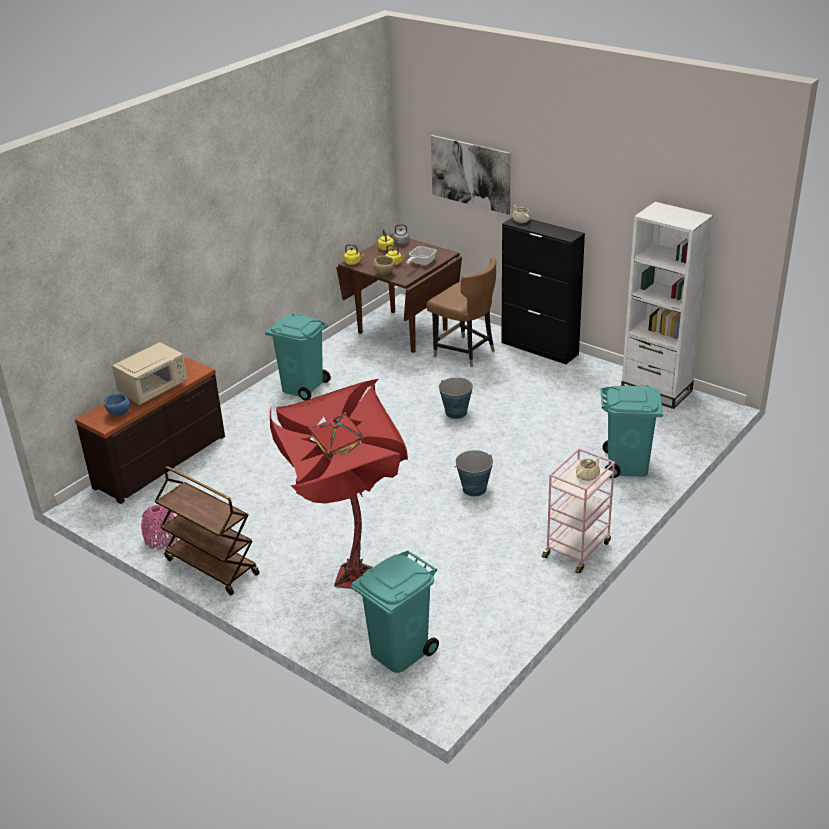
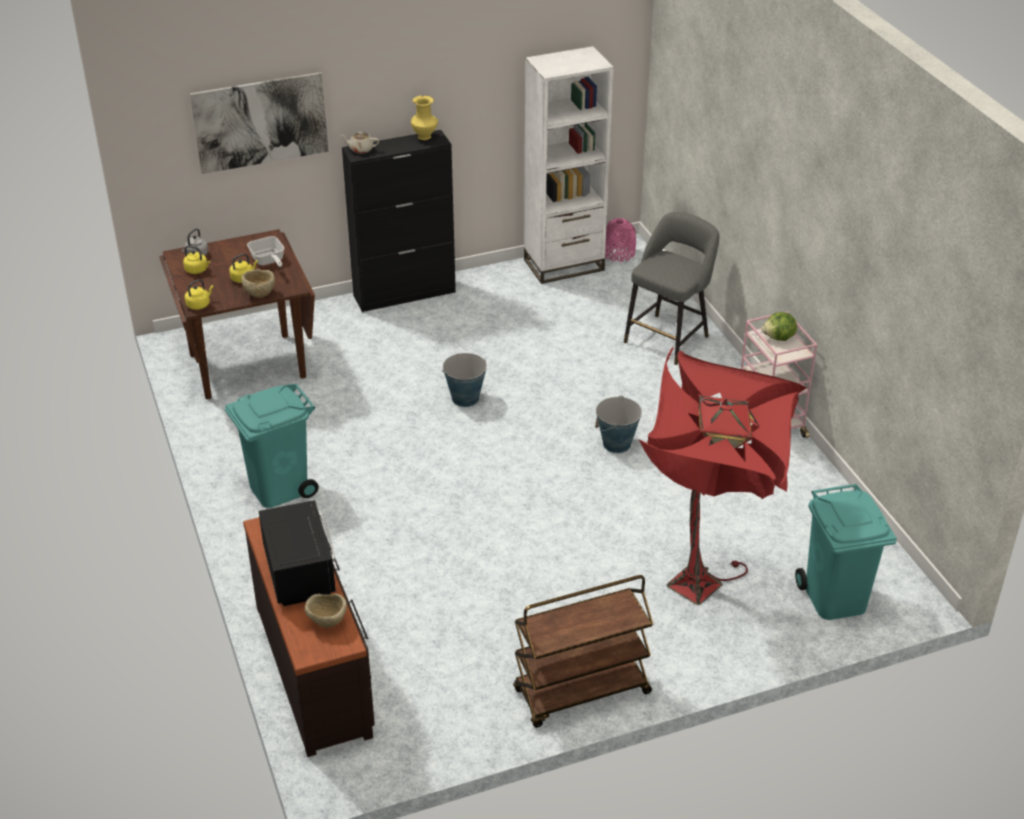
camera: 60 degrees left, 5 degrees up
blue bowl [104,393,131,416] -> beige bowl [305,593,347,628]
beige microwave [112,342,187,405] -> black microwave [259,500,336,606]
pink vase [141,505,177,550] -> pink vase moved to [605,218,636,262]
brown chair [426,257,496,367] -> none
beige teapot [576,455,601,481] -> lettuce [762,312,797,341]
turquoise trash can [600,385,663,478] -> grey stool [624,212,719,365]
none -> yellow vase [411,95,438,140]

